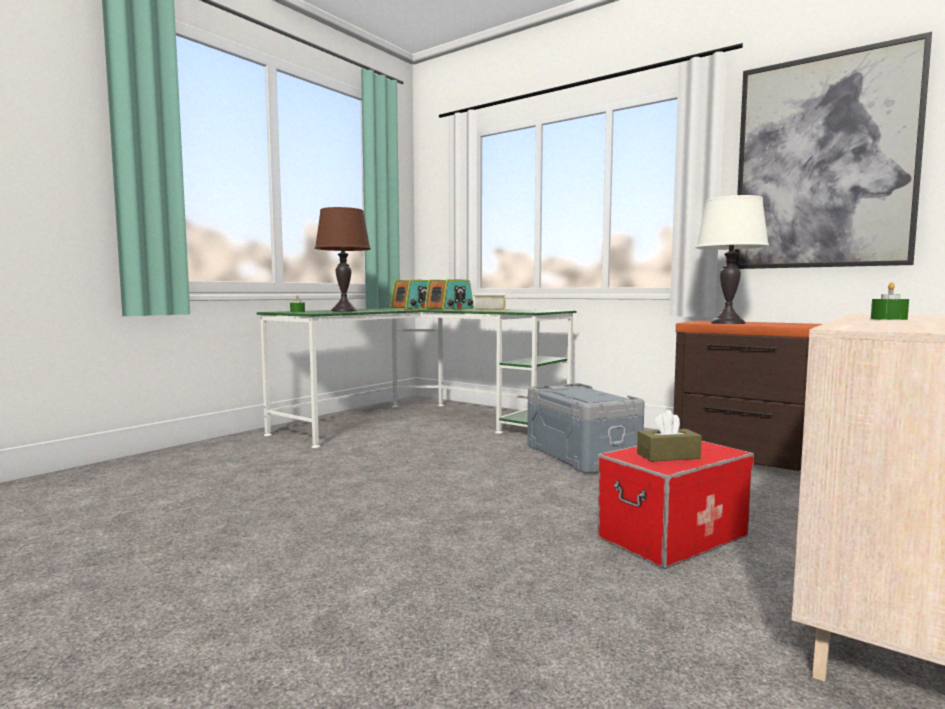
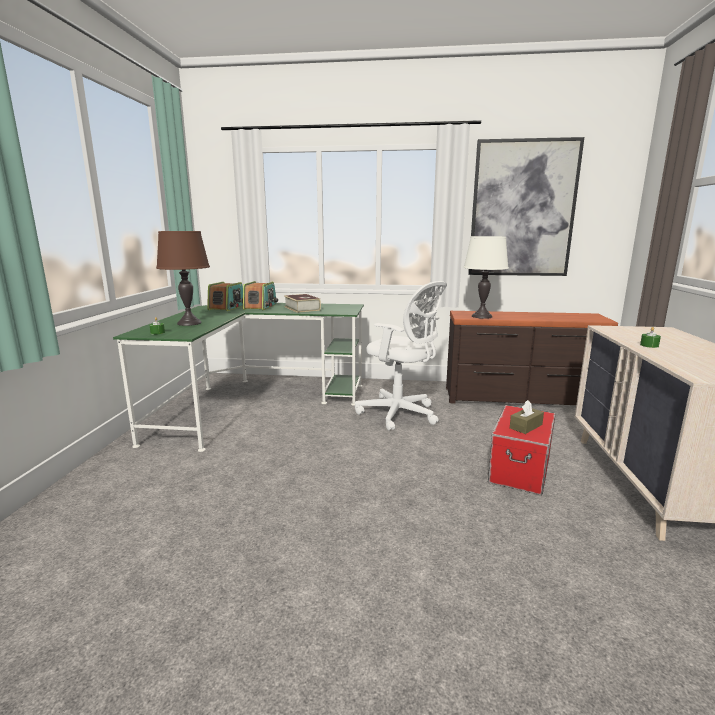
camera: 30 degrees left, 10 degrees up
grey storage box [527,383,645,473] -> white office chair [355,281,447,431]

